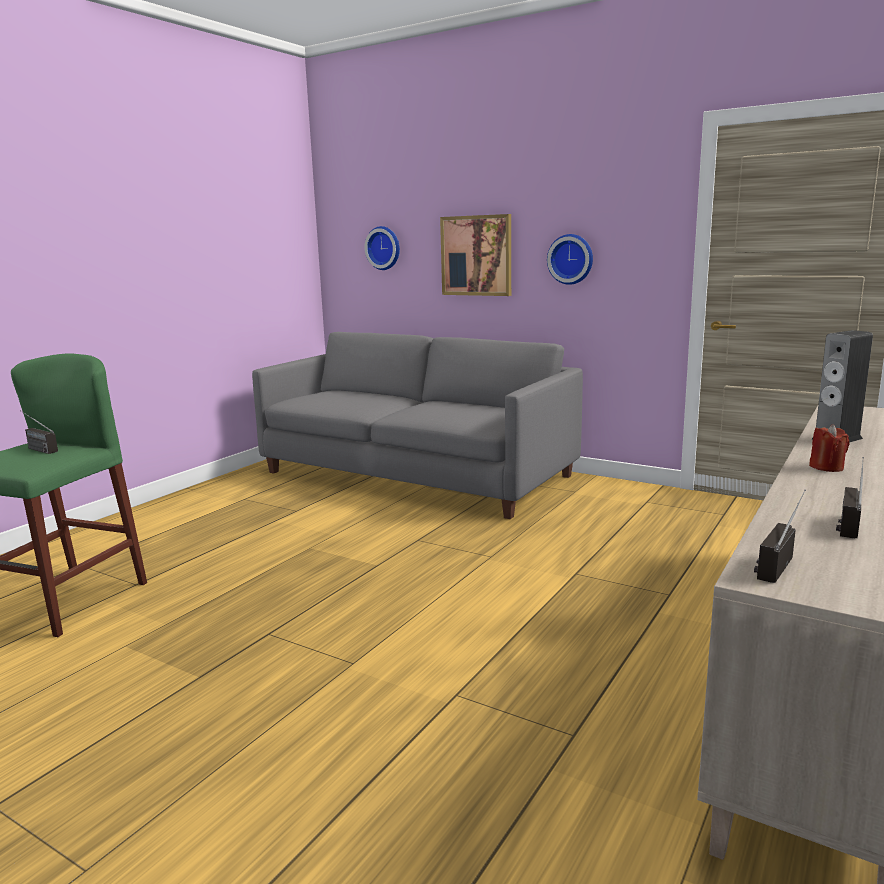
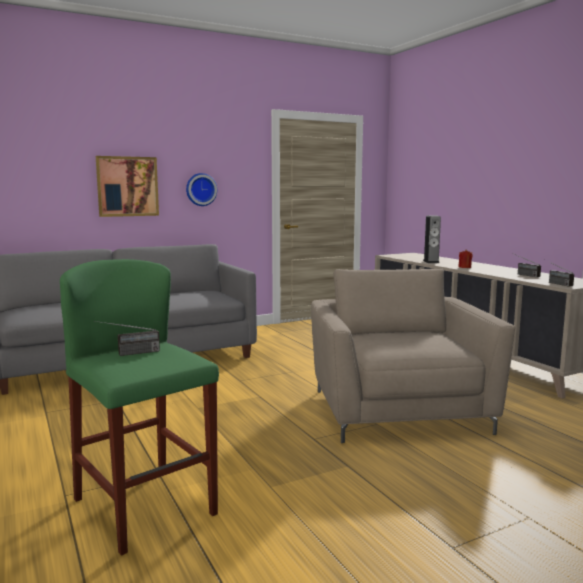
camera: 60 degrees left, 5 degrees down
wall clock [364,226,400,270] -> none
none -> beige armchair [311,268,516,443]

